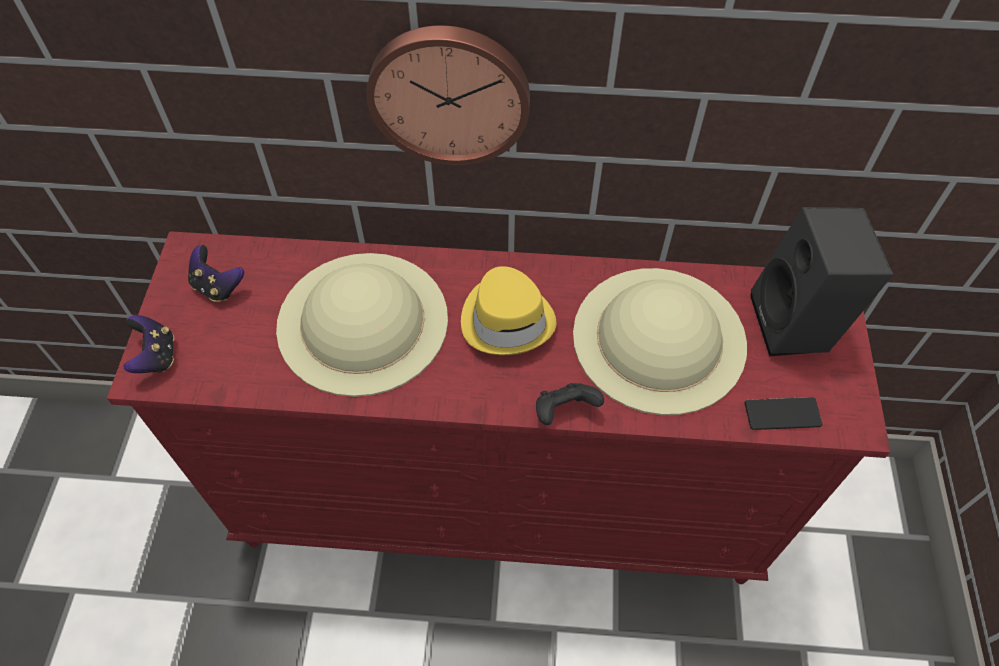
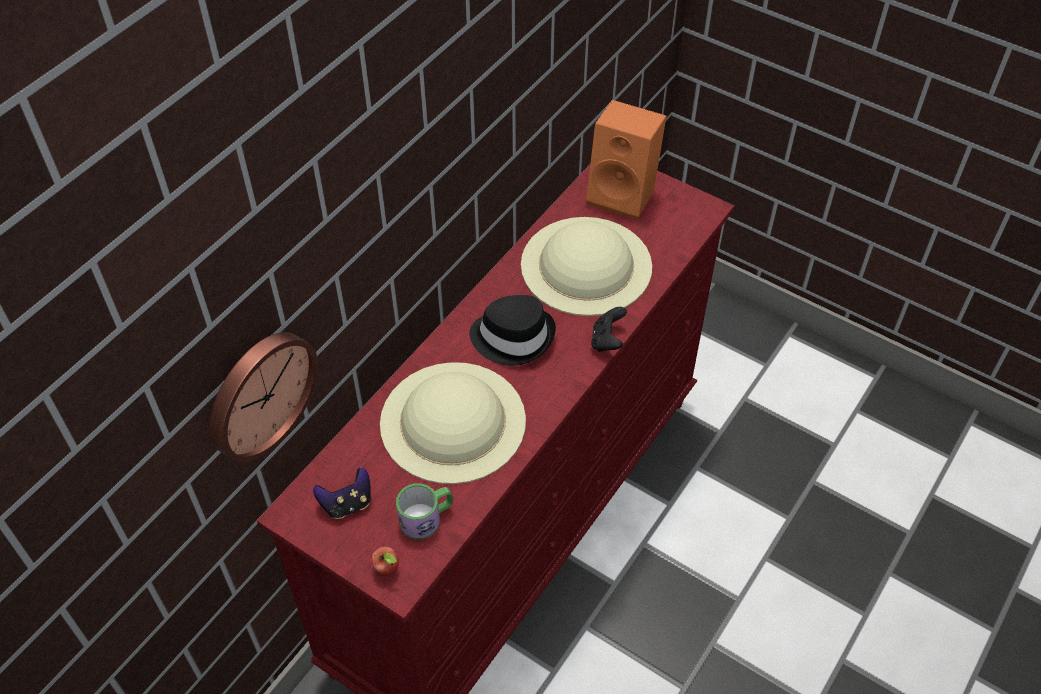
camera: 60 degrees left, 5 degrees down
game controller [123,315,174,373] -> apple [371,547,399,576]
wall clock [366,25,530,165] -> wall clock moved to [210,332,318,462]
yellow hat [461,266,556,355] -> black hat [469,295,556,366]
phone [745,397,822,430] -> none
black speaker [750,207,893,356] -> orange speaker [586,100,666,220]
none -> mug [396,483,453,540]

